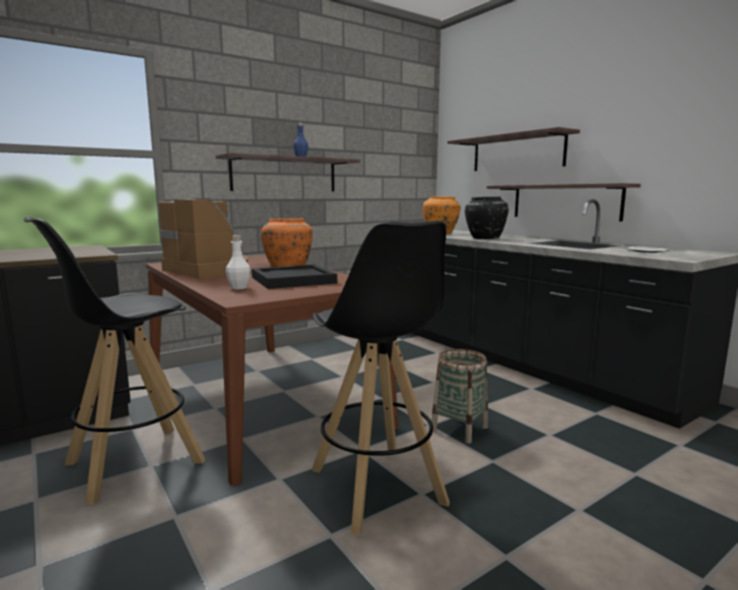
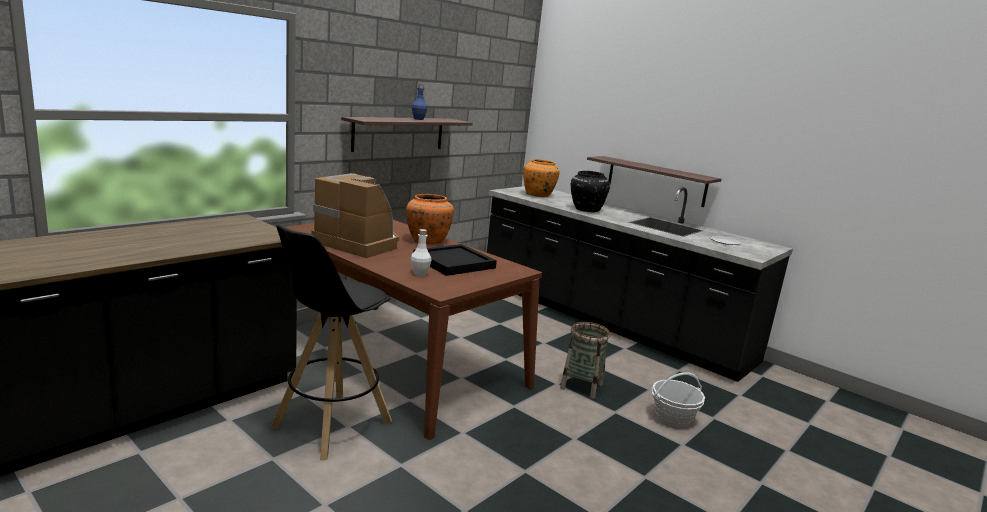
camera: 15 degrees left, 5 degrees up
black stool [312,220,450,536] -> none
shelf [447,127,580,171] -> none
none -> basket [651,372,705,427]

